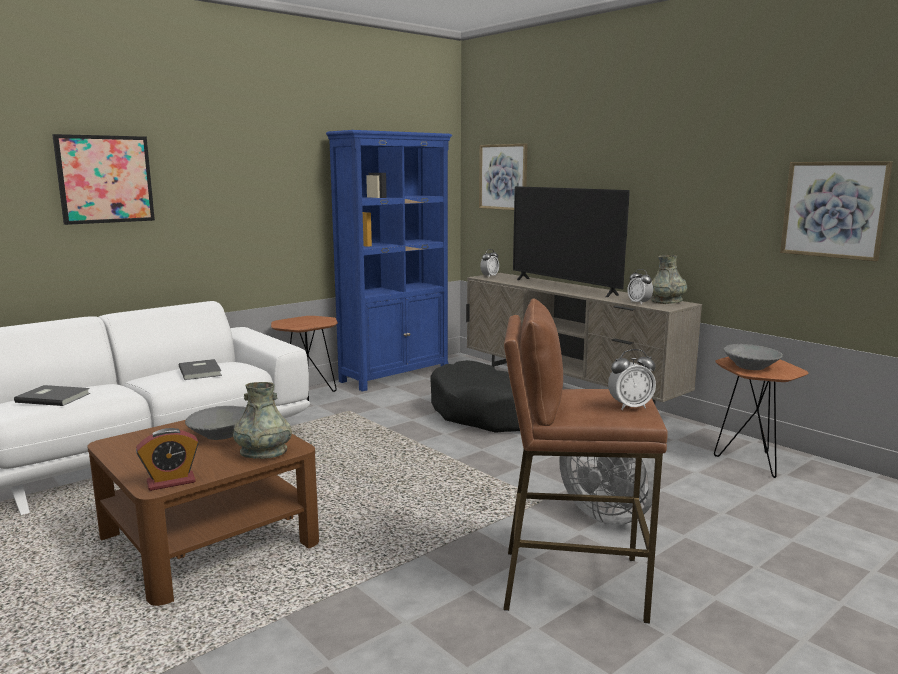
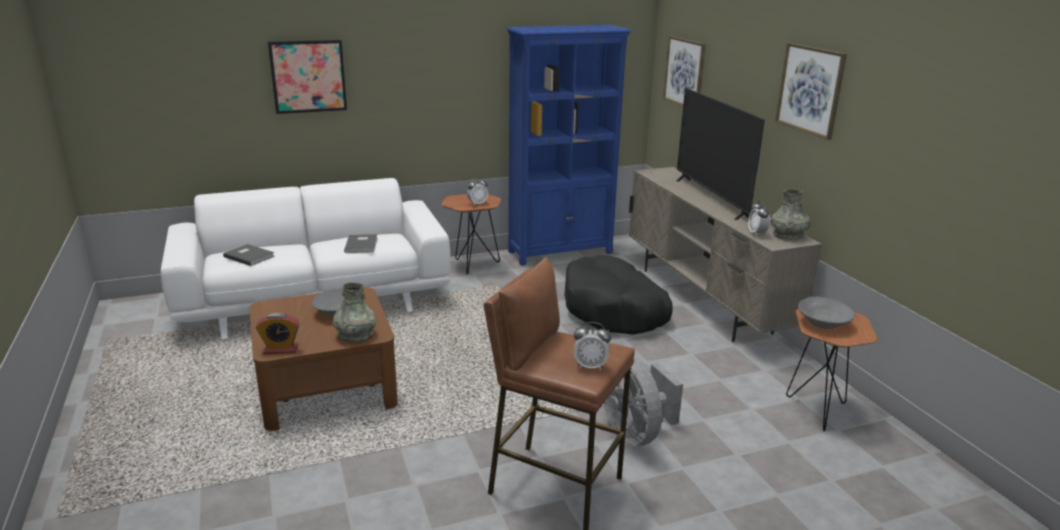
camera: 20 degrees right, 10 degrees up
alarm clock [480,249,499,277] -> alarm clock moved to [467,177,488,205]
picture [780,161,893,261] -> picture moved to [775,43,847,140]

